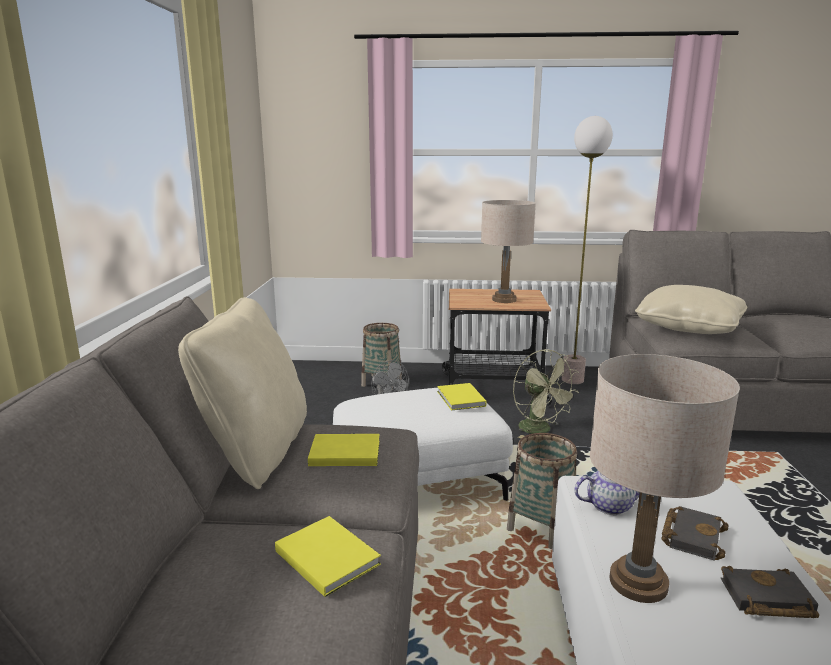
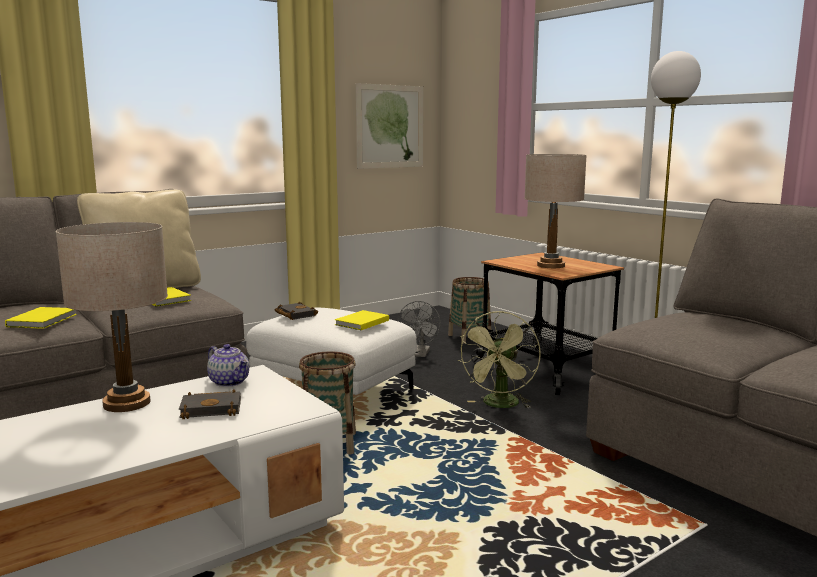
camera: 50 degrees right, 5 degrees down
beige pillow [635,285,747,334] -> none
black book [721,566,819,618] -> black book moved to [275,302,318,320]
none -> picture [356,83,423,169]

